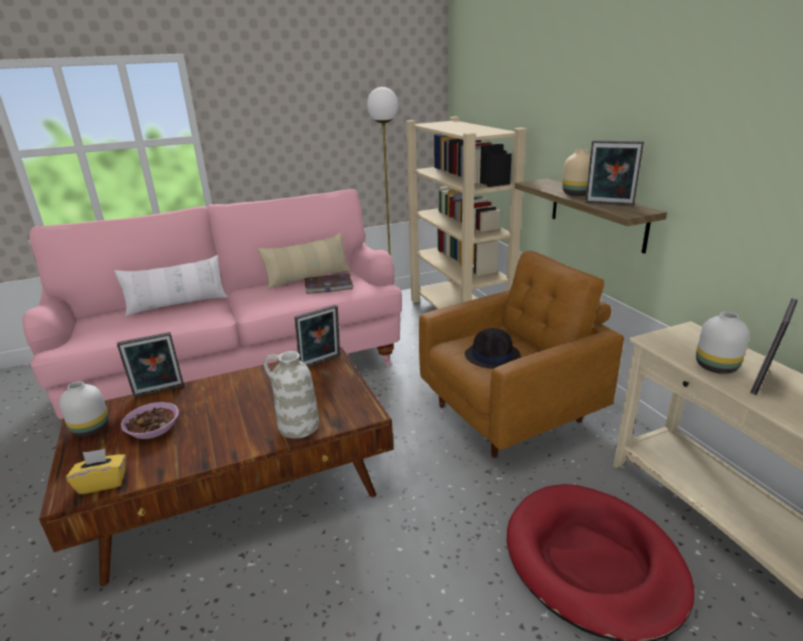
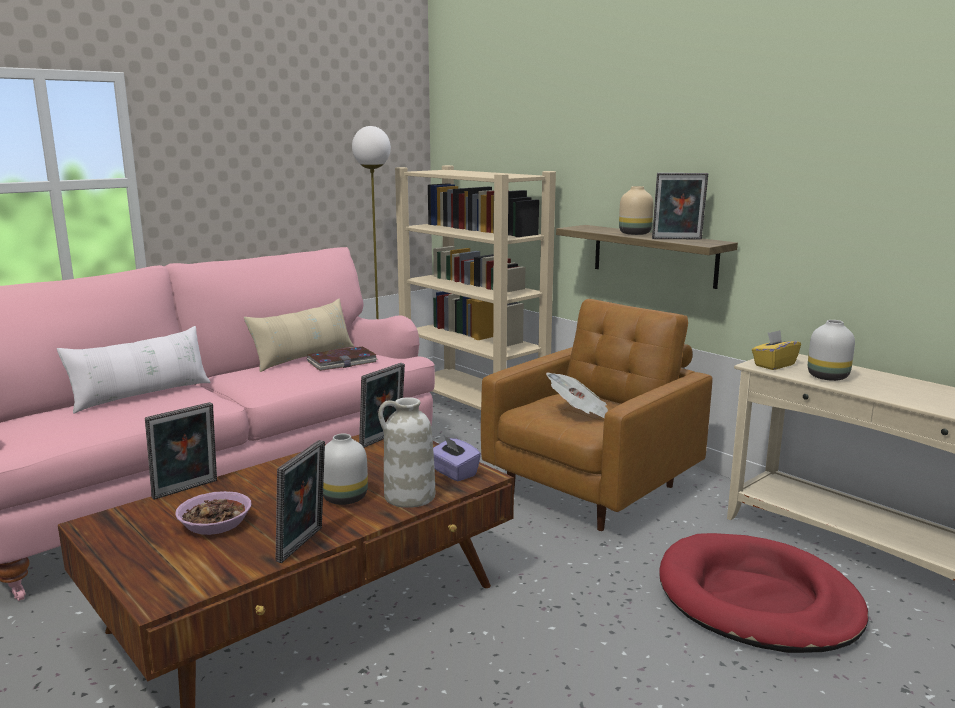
camera: 20 degrees left, 10 degrees down
white vase [59,381,109,437] -> white vase moved to [323,433,368,505]
yellow tissue box [66,449,126,494] -> yellow tissue box moved to [752,330,801,370]
black hat [465,328,521,369] -> newspaper [546,373,608,418]
picture frame [750,298,798,395] -> picture frame moved to [276,440,325,563]
none -> purple tissue box [433,436,481,481]

